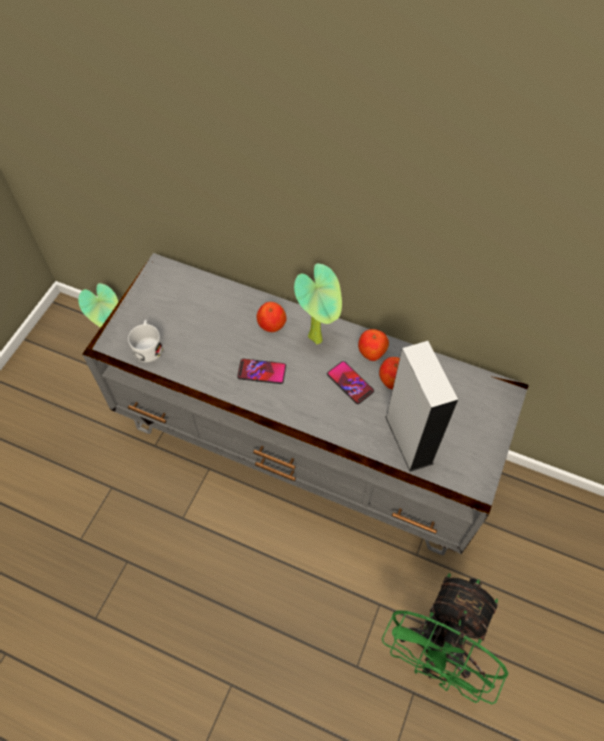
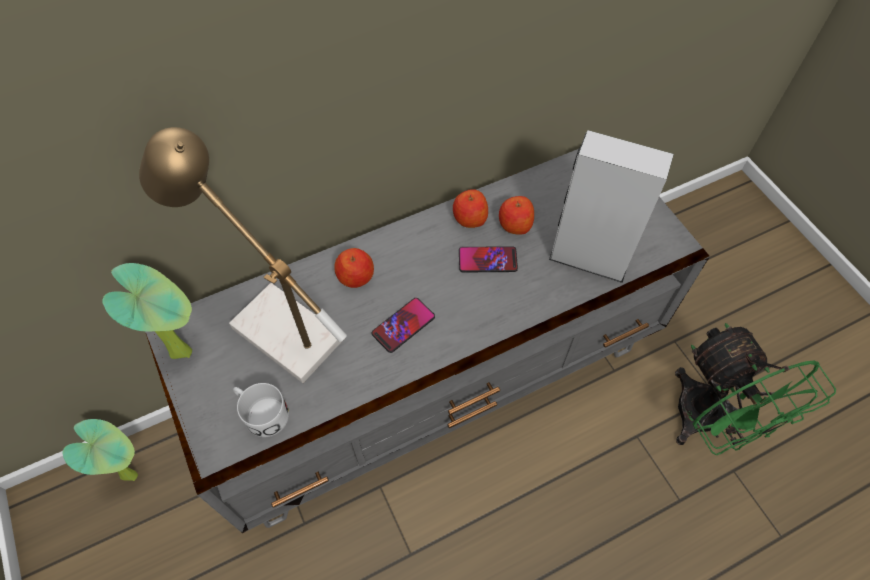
camera: 50 degrees left, 0 degrees up
potted plant [294,263,342,345] -> potted plant moved to [102,263,192,359]
none -> table lamp [139,127,347,383]

